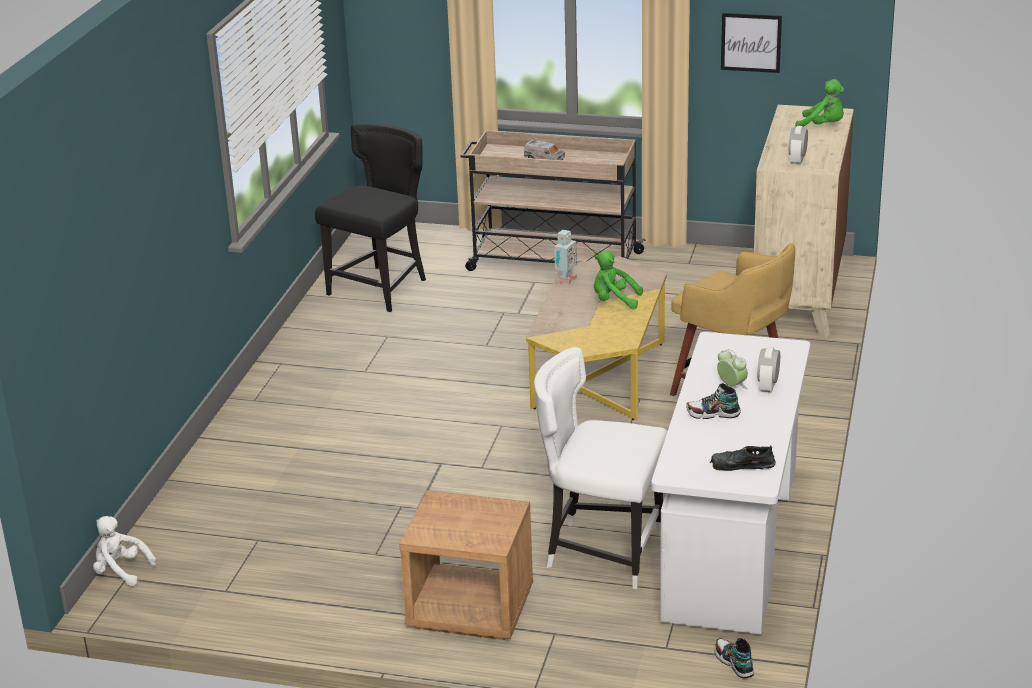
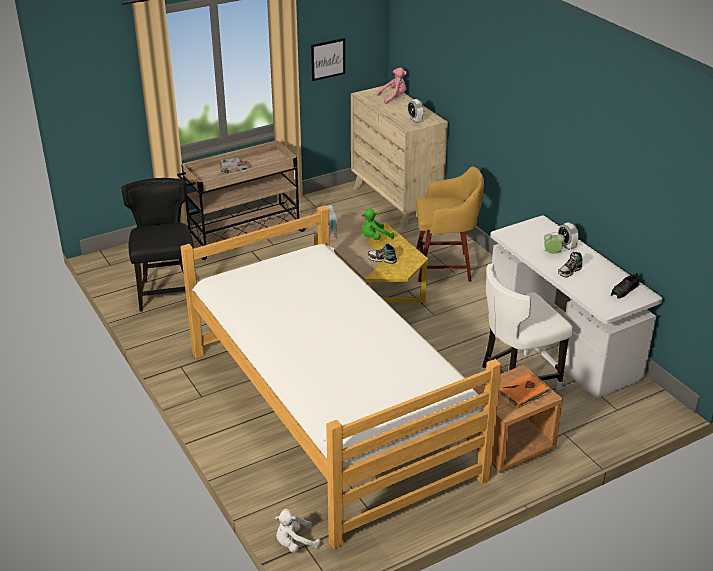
camera: 45 degrees left, 5 degrees up
shoe [714,638,754,678] -> shoe moved to [368,244,397,264]
green plush toy [796,79,844,127] -> pink plush toy [377,68,407,104]
none -> bed [181,205,502,549]
none -> orange book [499,373,551,408]

